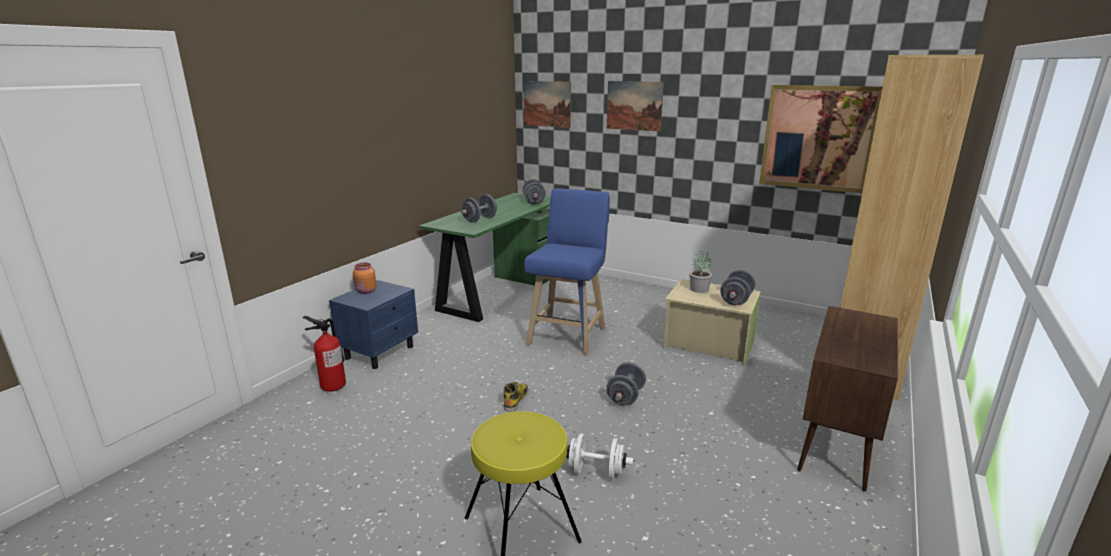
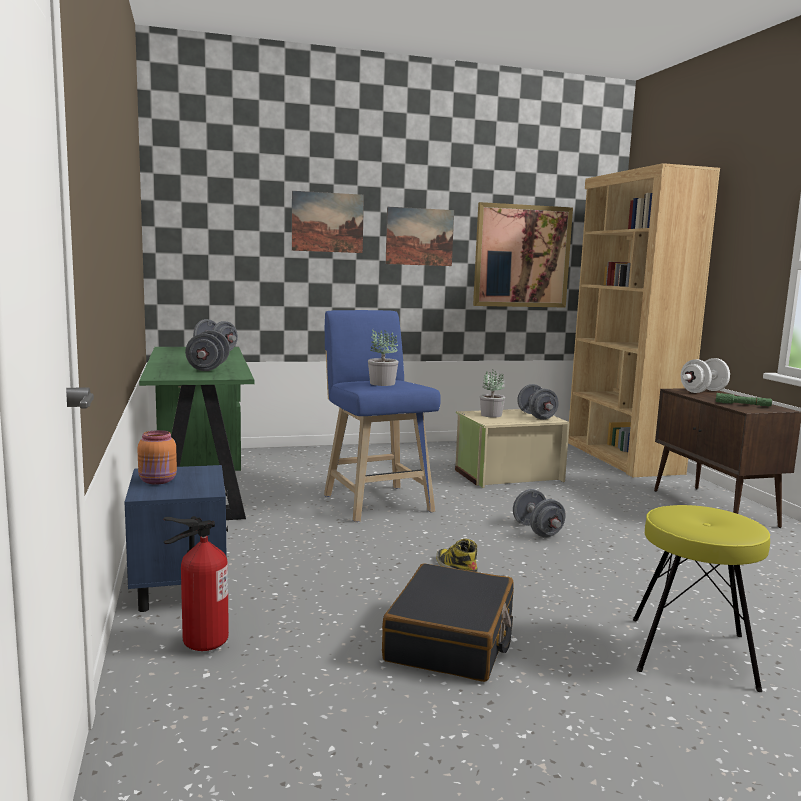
camera: 45 degrees left, 10 degrees down
picture [523,81,571,128] -> picture moved to [386,207,454,266]
white dumbbell [566,433,633,479] -> white dumbbell moved to [681,358,730,393]
none -> potted plant [368,329,399,386]
none -> black suitcase [382,563,514,682]
none -> green flashlight [716,393,772,407]

